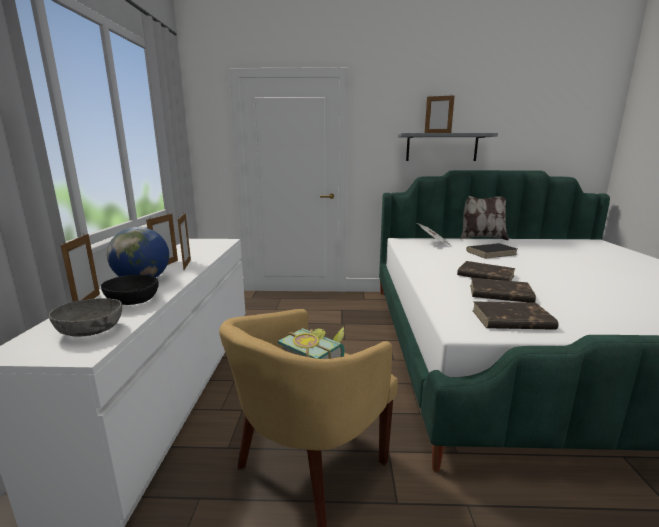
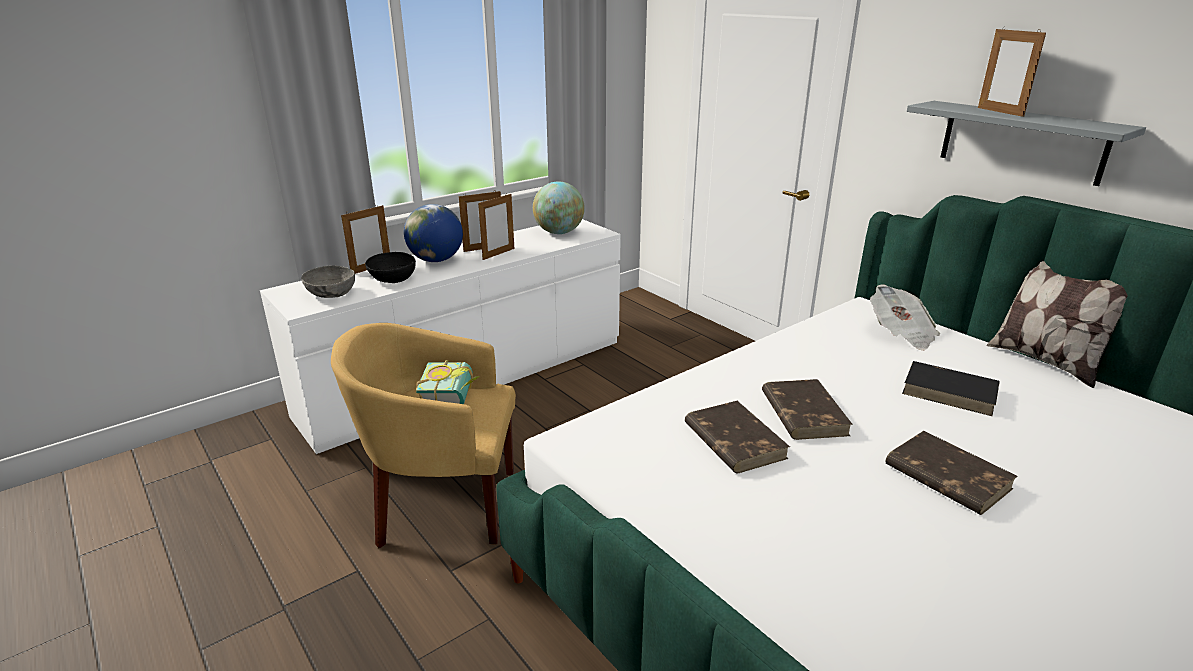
camera: 50 degrees right, 10 degrees up
brown book [472,301,559,330] -> brown book moved to [885,431,1018,515]
none -> globe [533,181,585,234]

